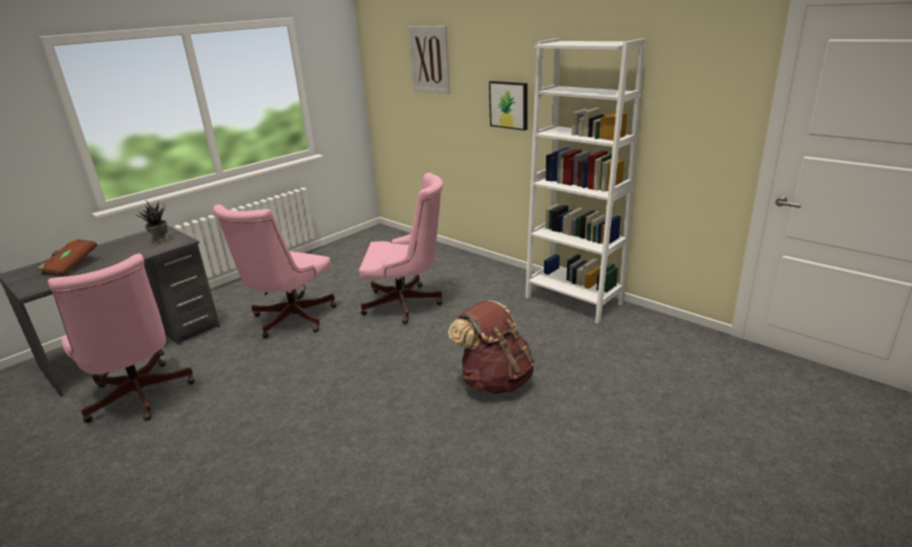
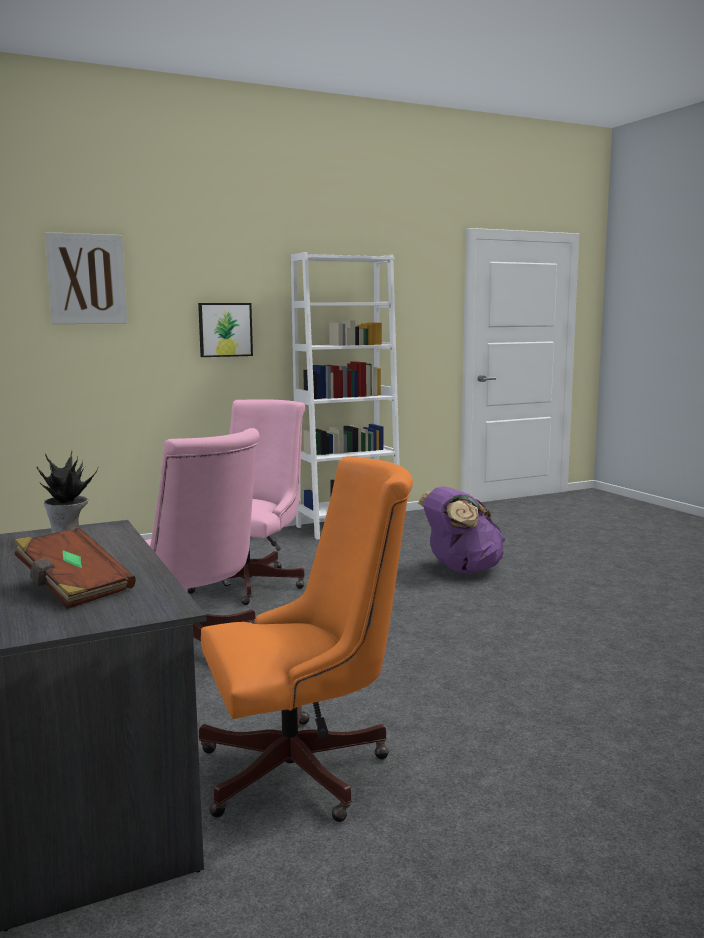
camera: 70 degrees left, 15 degrees down
pink office chair [48,253,195,423] -> orange office chair [199,456,413,822]
brown backpack [448,300,535,394] -> purple backpack [418,486,505,574]

